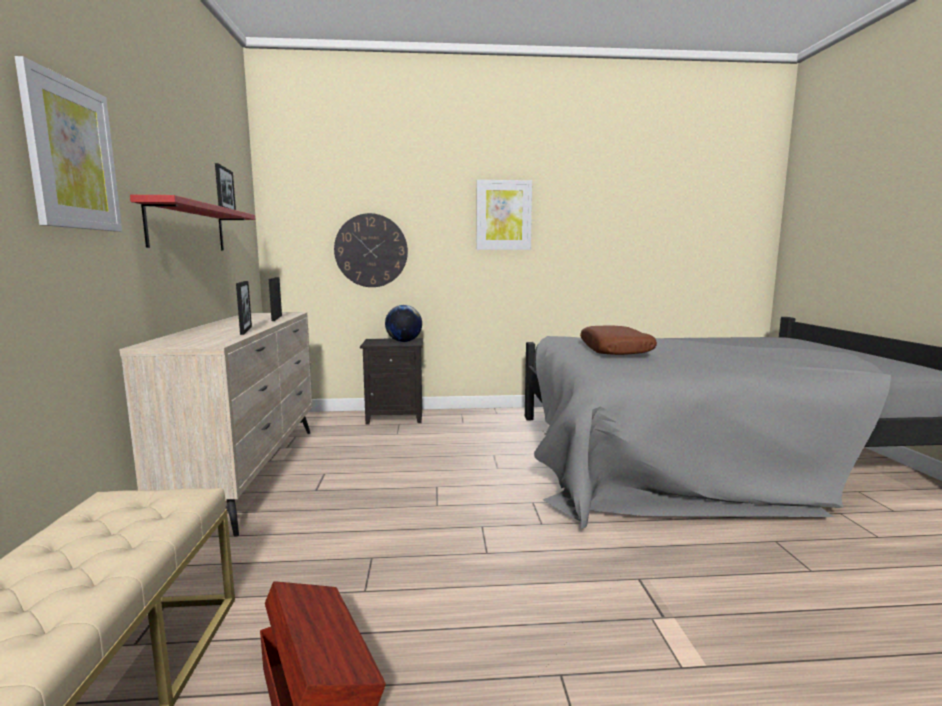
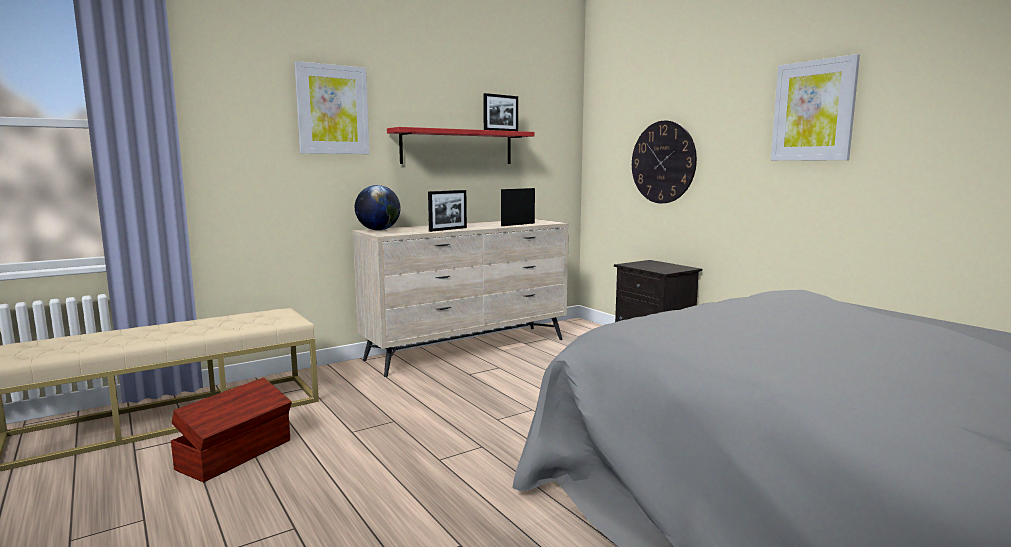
camera: 60 degrees right, 0 degrees up
globe [385,305,422,342] -> globe moved to [355,185,401,230]
brown pillow [580,326,657,355] -> none

